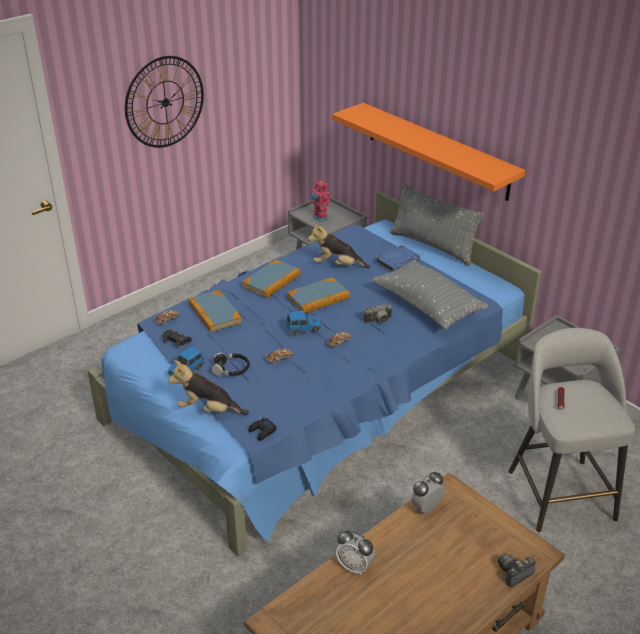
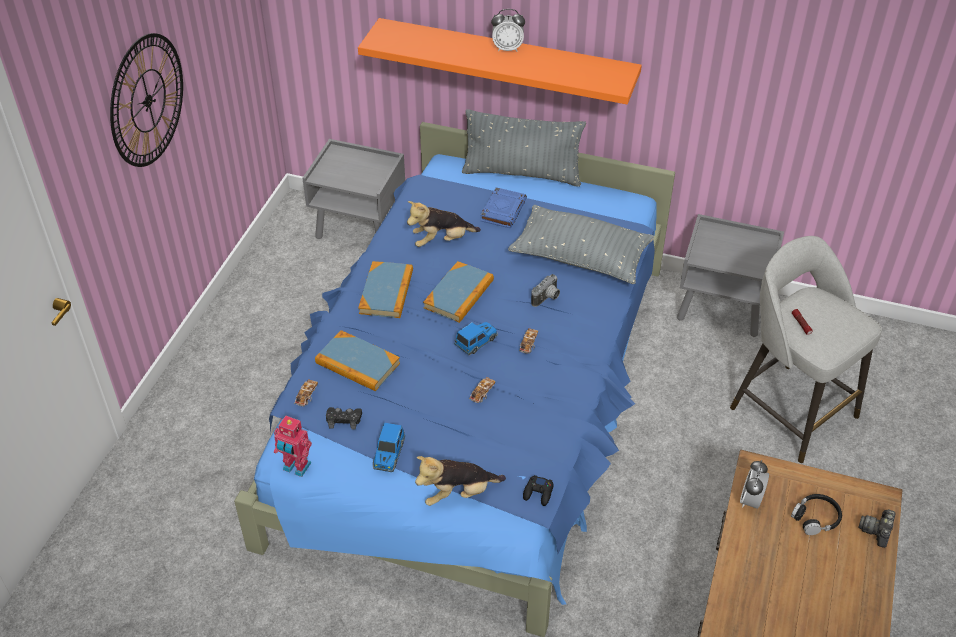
camera: 30 degrees left, 10 degrees up
black headphones [211,353,250,376] -> black headphones moved to [791,494,842,535]
toy robot [310,180,330,222] -> toy robot moved to [274,416,312,477]
alarm clock [336,530,375,575] -> alarm clock moved to [491,9,525,52]

